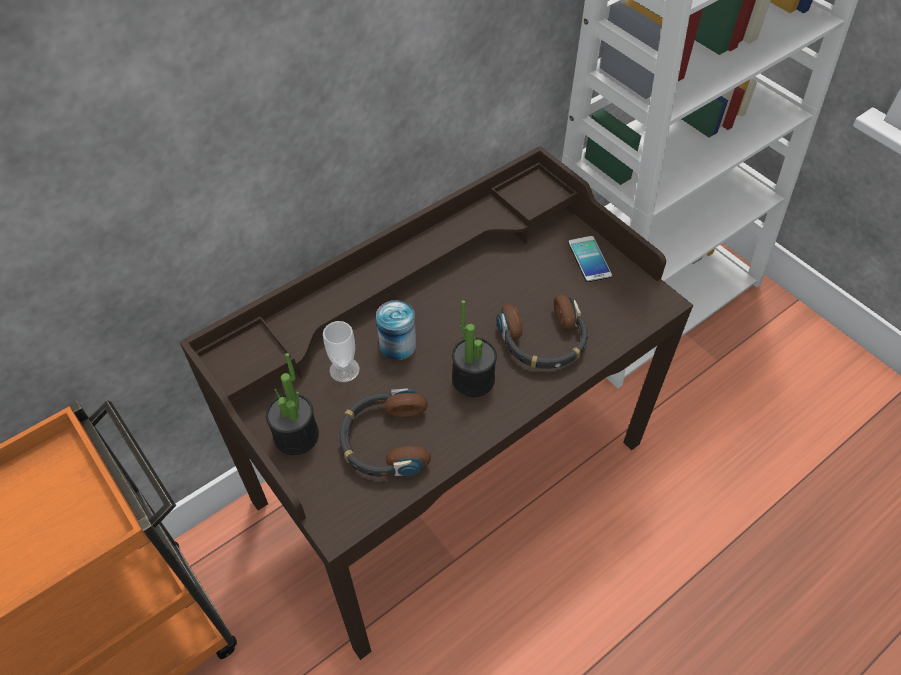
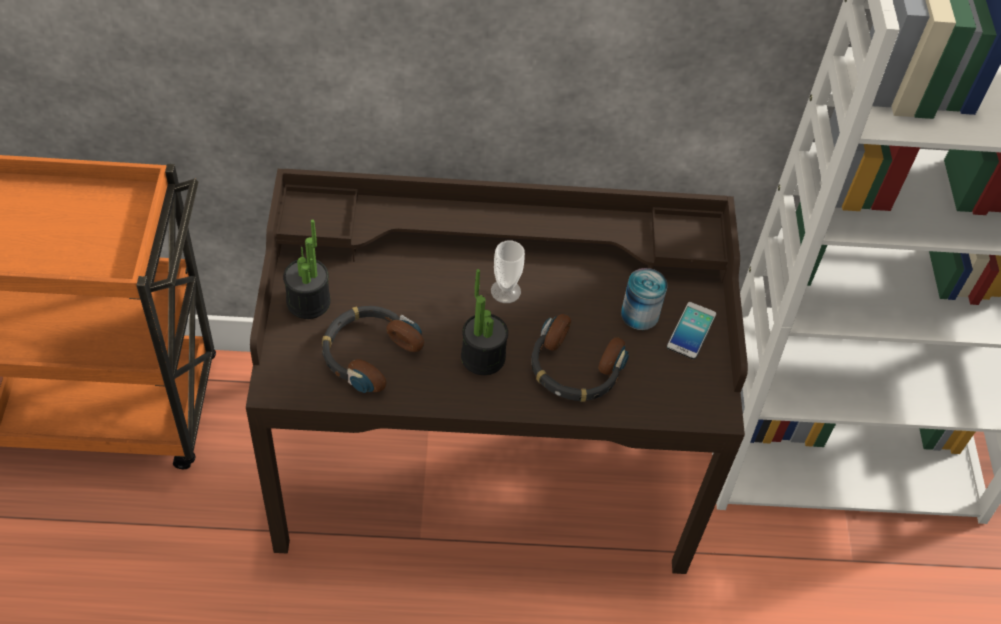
camera: 35 degrees right, 0 degrees up
cup [323,321,360,382] -> cup moved to [491,240,525,303]
can [376,300,416,360] -> can moved to [621,268,668,330]

